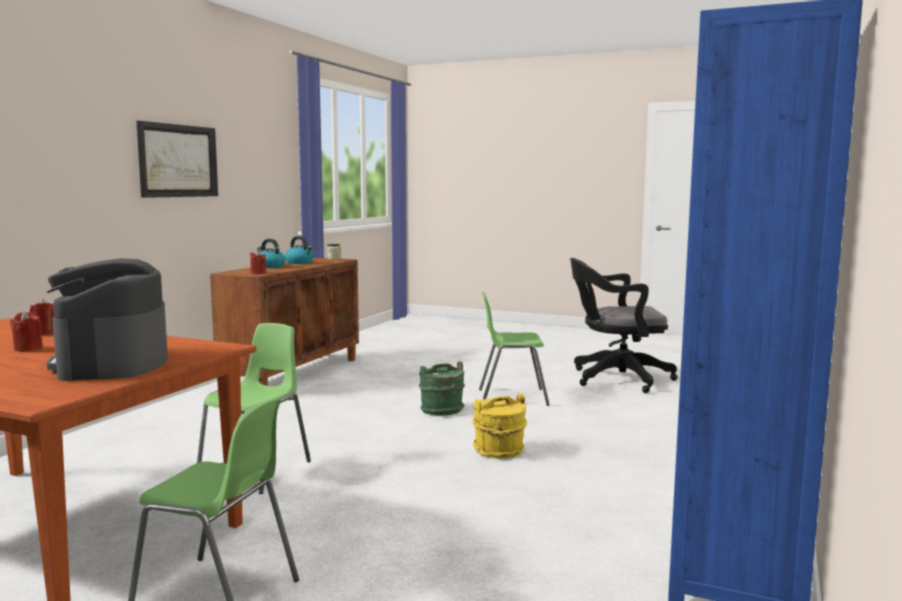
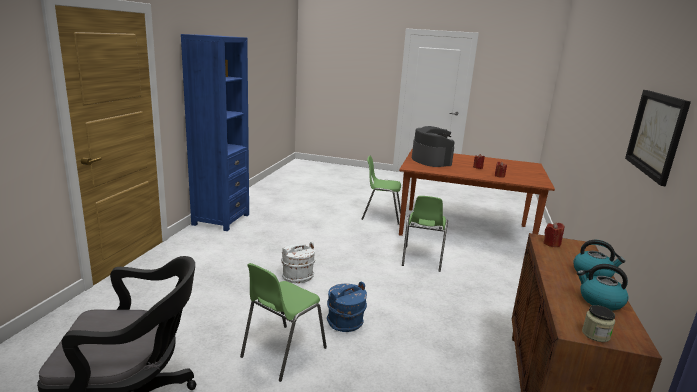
camera: 170 degrees right, 10 degrees up
green bucket [419,361,465,416] -> blue bucket [327,281,367,332]
yellow bucket [472,393,527,459] -> white bucket [281,242,315,283]
green chair [479,292,550,406] -> green chair turned 135 degrees clockwise [240,263,327,382]

